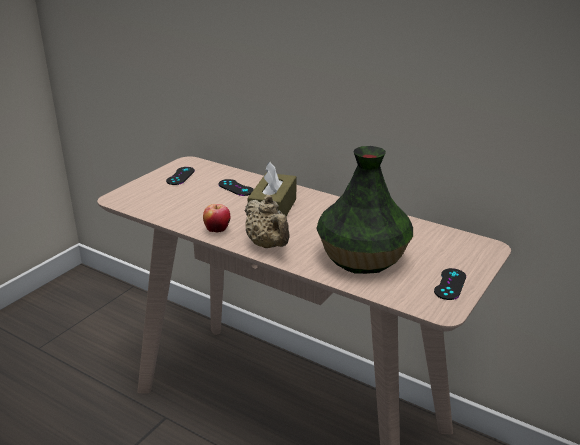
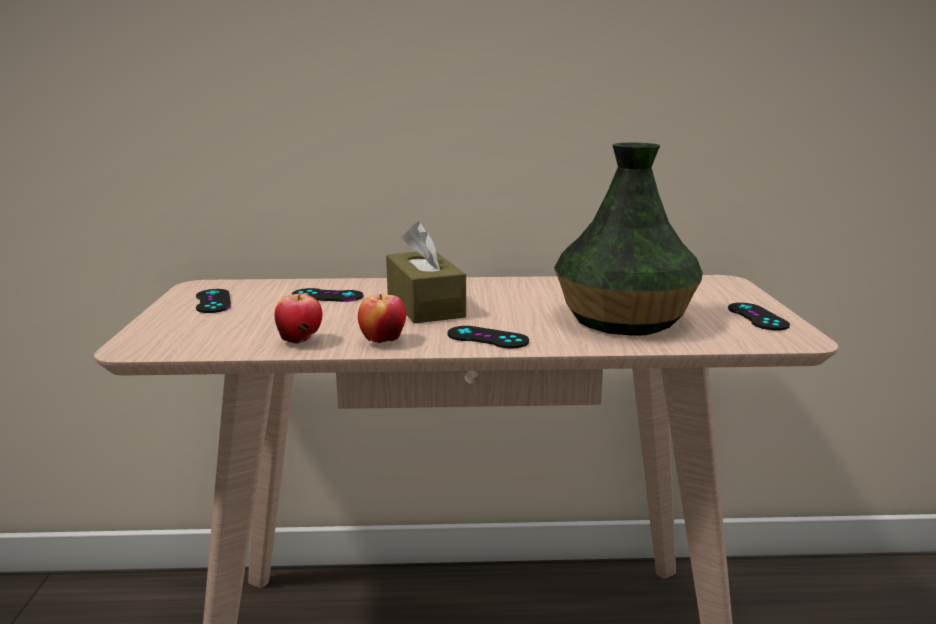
camera: 35 degrees left, 10 degrees down
beige teapot [245,195,290,248] -> black game controller [447,326,529,349]
none -> apple [275,294,322,344]

